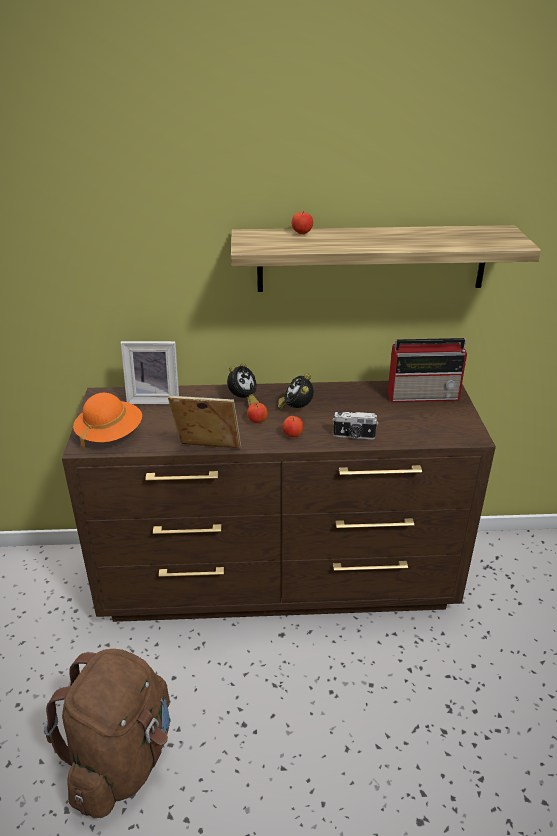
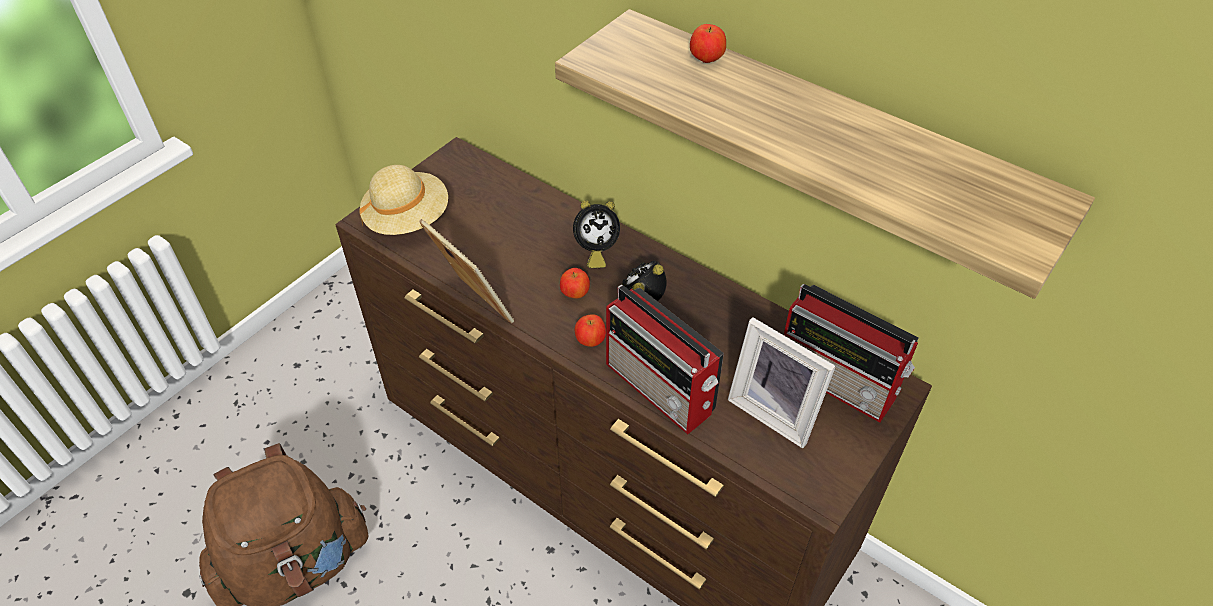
camera: 40 degrees right, 15 degrees up
orange hat [73,393,142,451] -> beige hat [359,165,448,235]
picture frame [120,341,179,404] -> picture frame moved to [728,317,836,448]
camera [332,411,378,439] -> radio [606,285,724,434]

